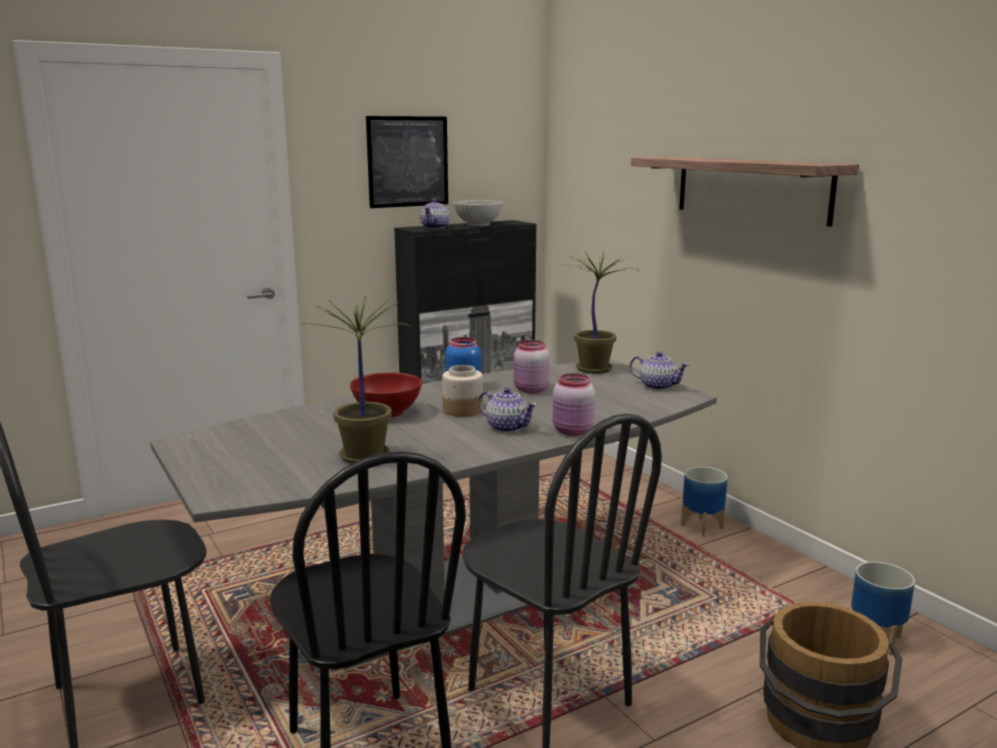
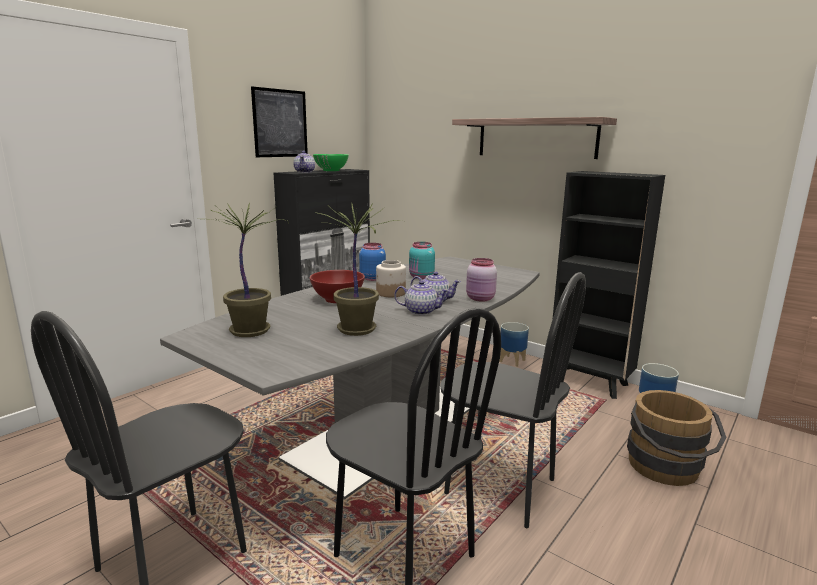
camera: 20 degrees left, 0 degrees up
white bowl [453,200,503,226] -> green bowl [313,154,349,171]
pink jar [514,340,550,393] -> turquoise jar [409,242,435,279]
potted plant [561,251,639,374] -> potted plant moved to [196,202,289,337]
teapot [630,352,689,390] -> teapot moved to [394,281,449,315]
none -> black bookcase [552,171,665,399]

